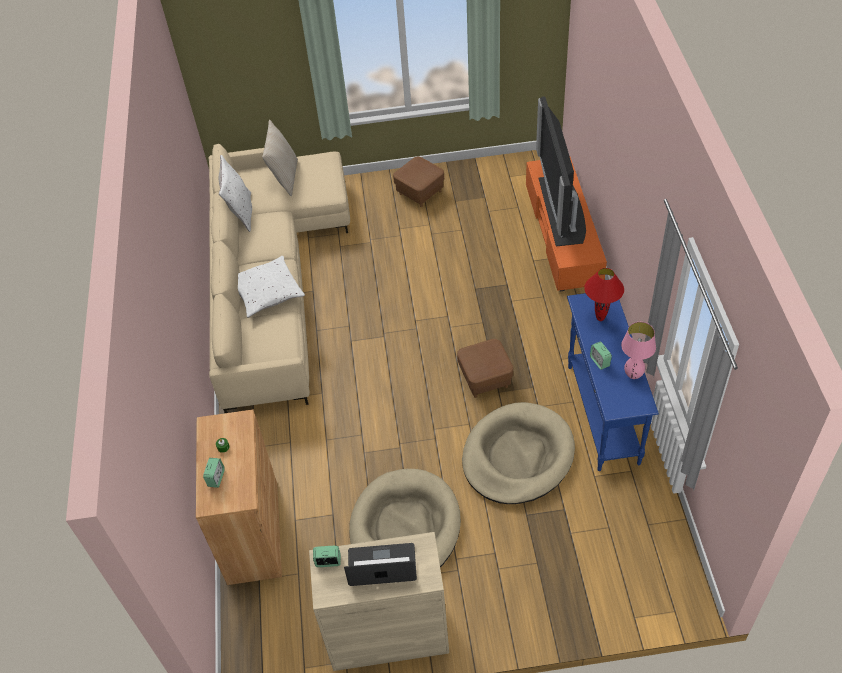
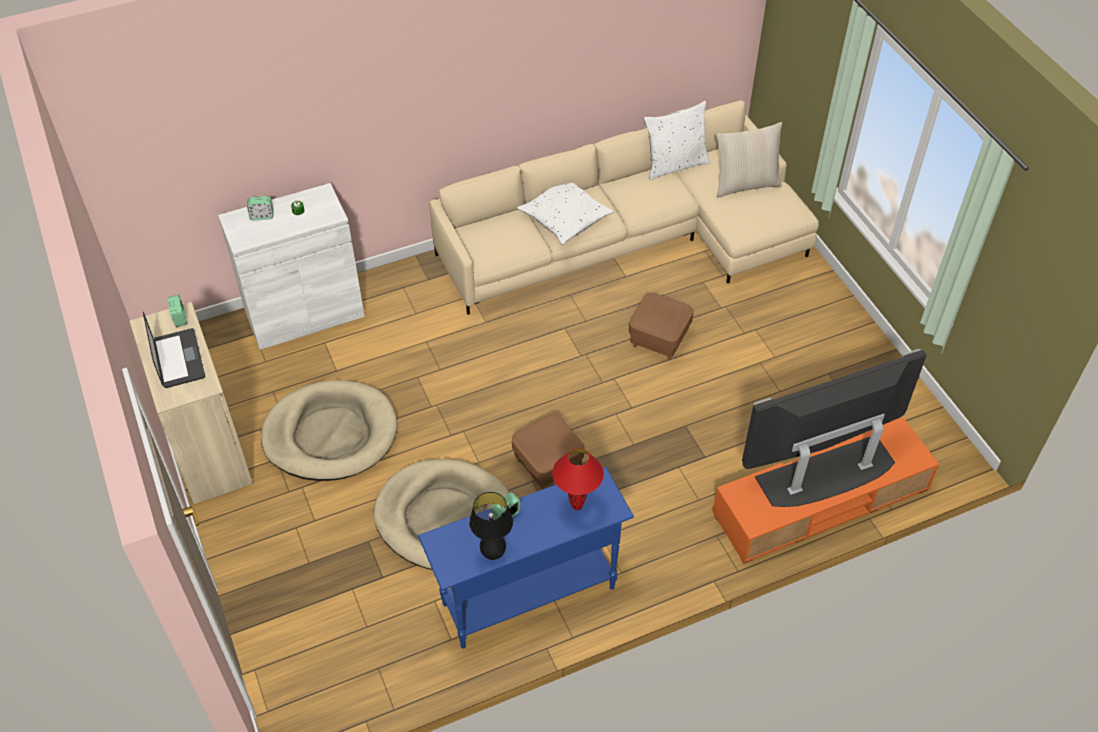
camera: 70 degrees right, 0 degrees up
brown cabinet [196,409,282,585] -> white cabinet [218,183,365,350]
brown ottoman [393,157,444,207] -> brown ottoman moved to [629,293,694,360]
pink table lamp [621,322,656,379] -> black table lamp [469,492,513,560]

